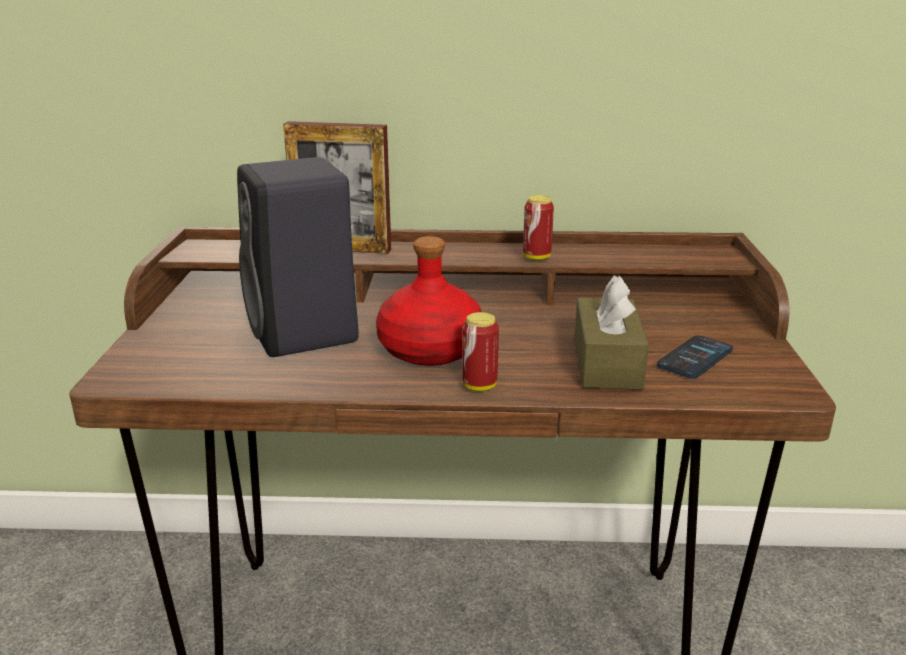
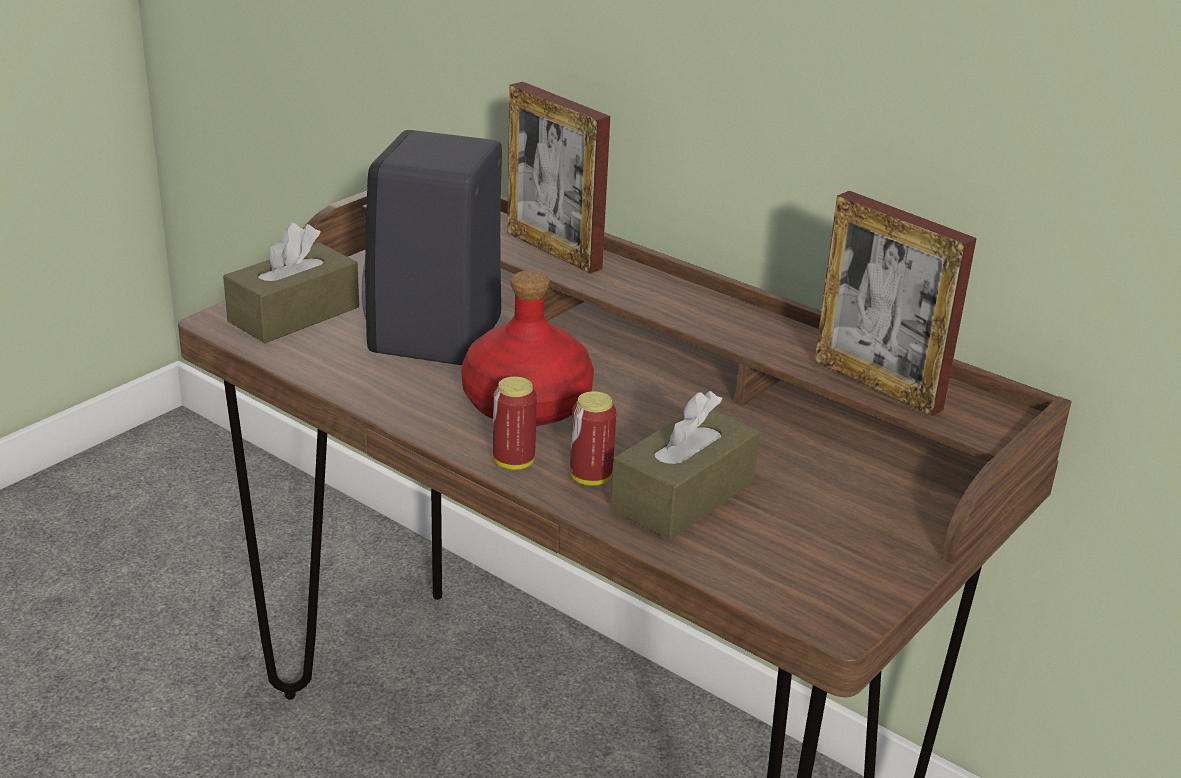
camera: 35 degrees right, 5 degrees up
can [523,195,554,260] -> can moved to [570,391,616,486]
phone [657,335,733,379] -> none
none -> brown tissue box [223,223,359,343]
none -> picture frame [814,191,977,416]

